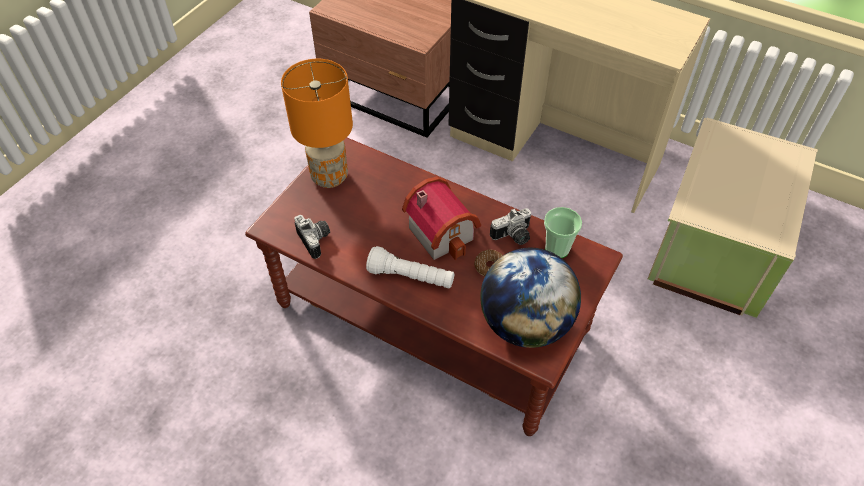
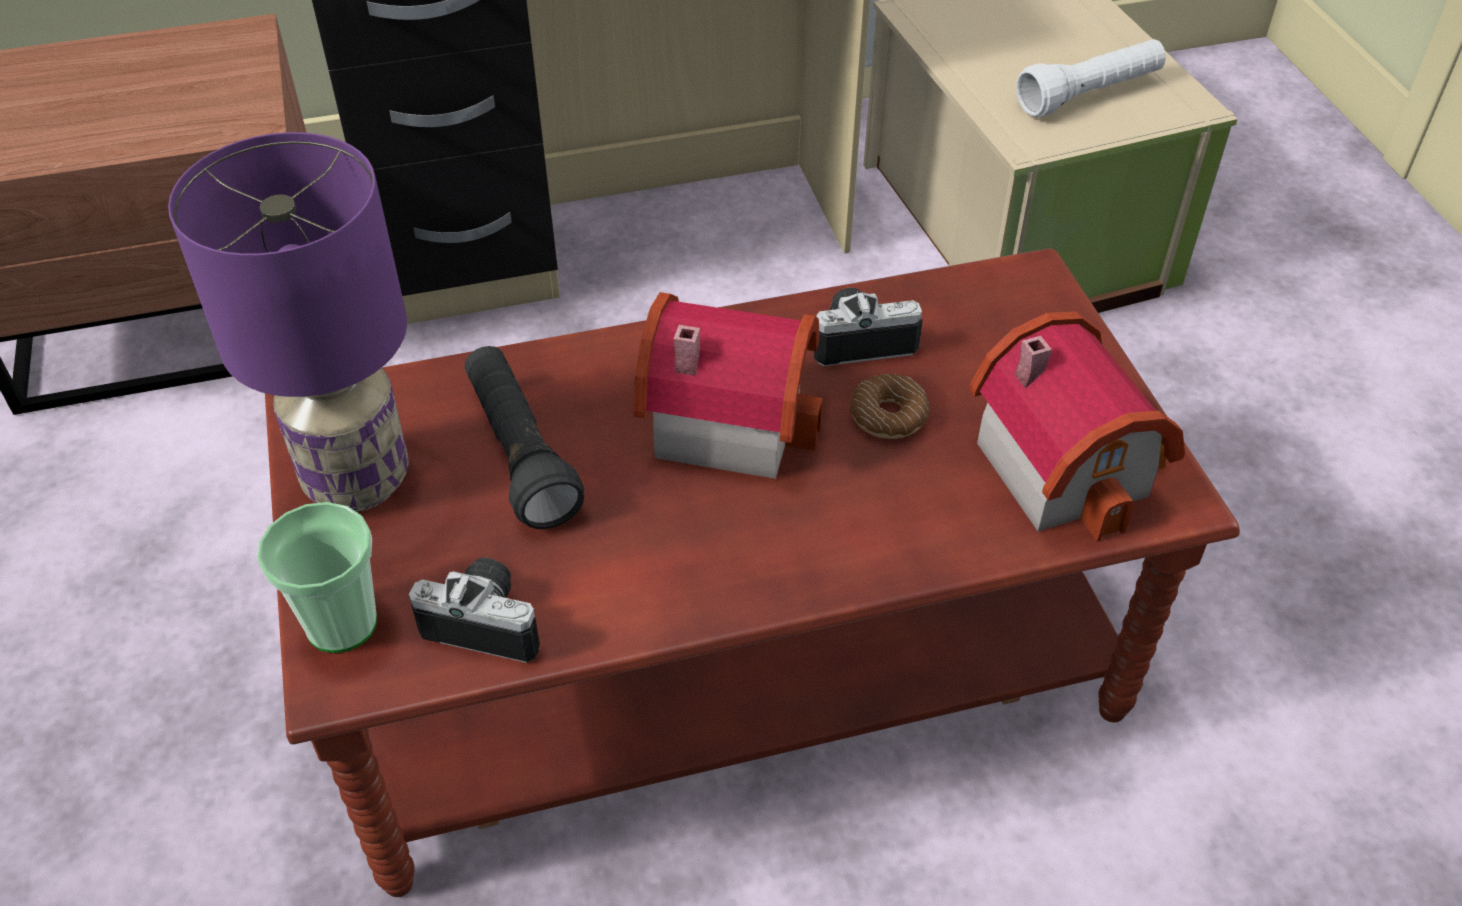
camera: 45 degrees left, 5 degrees down
orange table lamp [281,59,353,188] -> purple table lamp [168,132,408,512]
white flashlight [366,246,454,289] -> white flashlight moved to [1016,39,1166,117]
globe [480,248,581,348] -> toy house [969,312,1185,542]
camera [490,208,531,245] -> camera turned 120 degrees counterclockwise [814,288,923,366]
cup [544,207,582,258] -> cup moved to [257,502,377,653]
none -> black flashlight [465,346,584,529]

